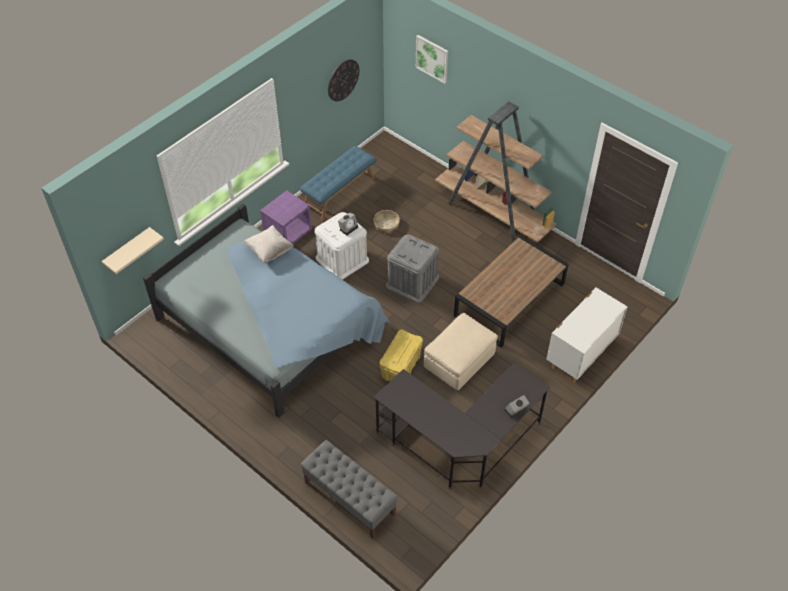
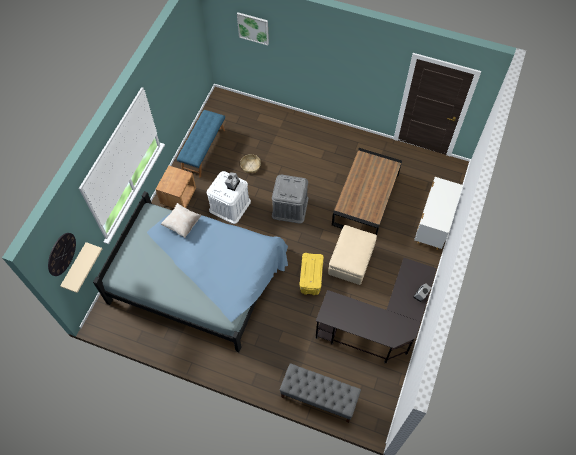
camera: 20 degrees left, 10 degrees up
purple nightstand [260,190,312,244] -> brown nightstand [156,166,196,208]
wall clock [328,59,359,102] -> wall clock moved to [48,233,76,276]
brown bookcase [435,101,557,243] -> none

